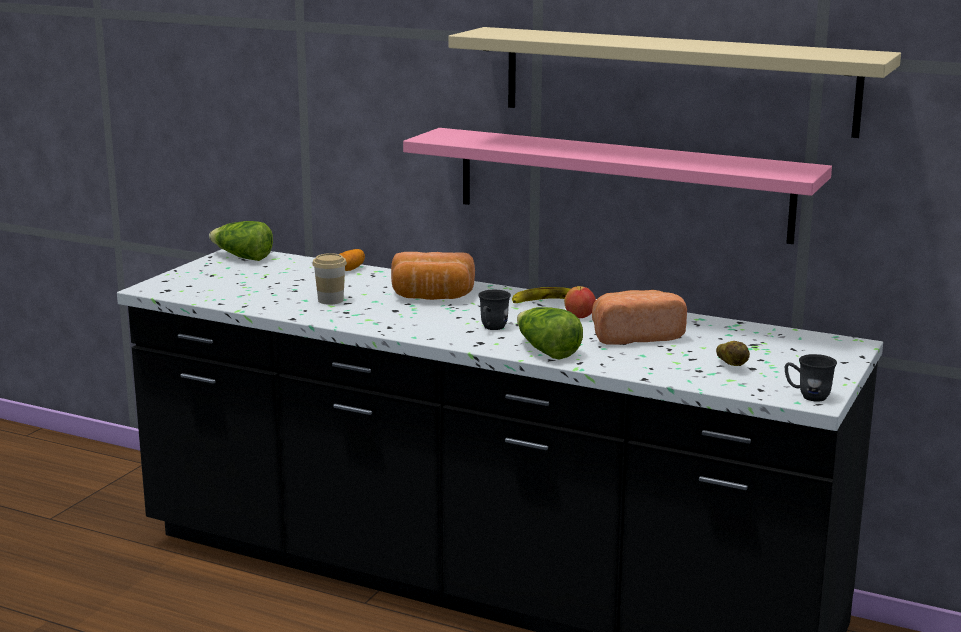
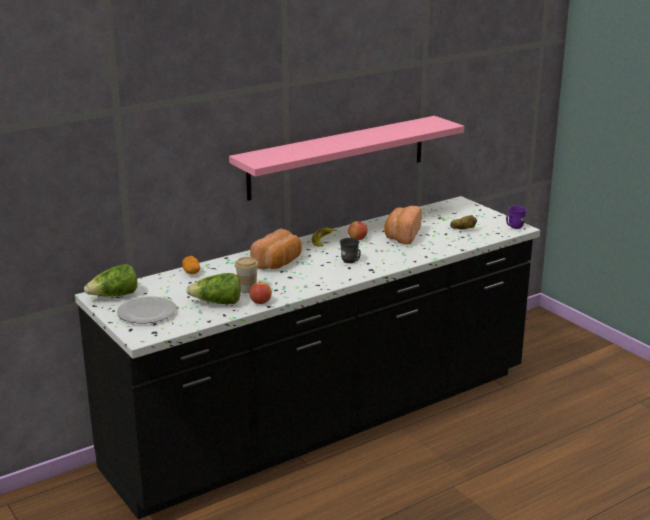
camera: 60 degrees left, 5 degrees up
beige shelf [448,27,901,138] -> none
lettuce [517,307,583,360] -> lettuce moved to [186,273,241,304]
grey mug [785,354,837,402] -> purple mug [506,206,527,229]
none -> plate [117,296,177,323]
none -> apple [249,282,272,304]

